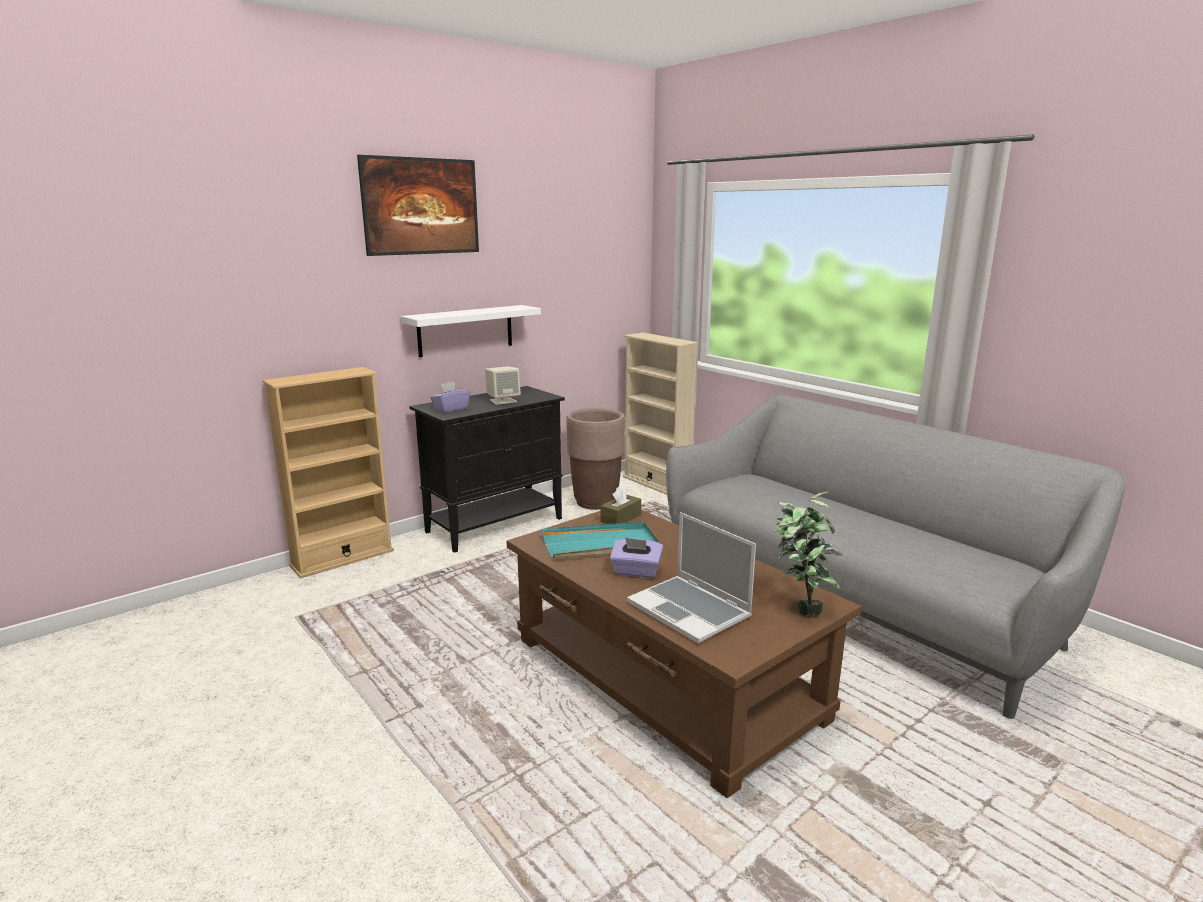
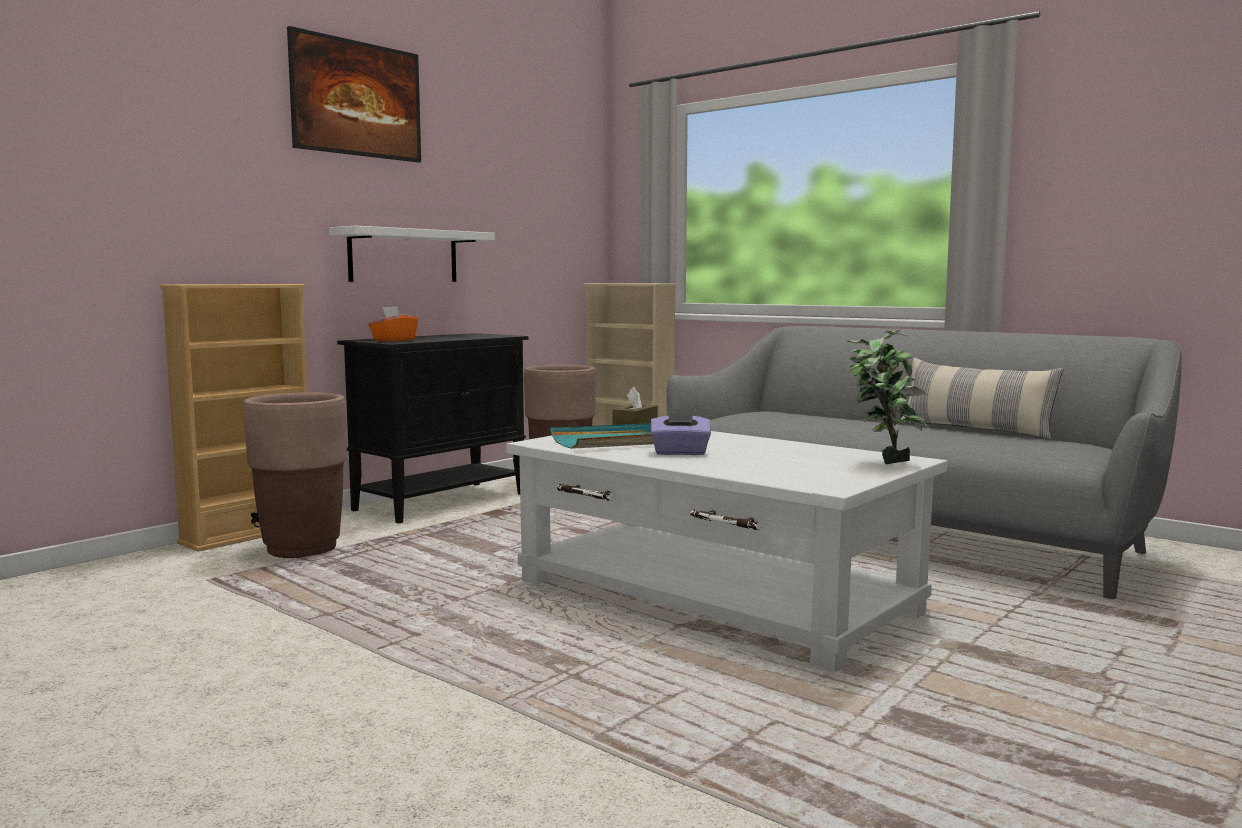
camera: 10 degrees left, 10 degrees down
purple tissue box [430,382,470,413] -> orange tissue box [369,306,418,342]
beige speaker [485,366,521,405] -> none
brown coffee table [506,509,862,798] -> white coffee table [506,431,948,672]
laptop [627,512,756,643] -> none
none -> brown planter [243,392,347,558]
none -> pillow [899,358,1064,440]

